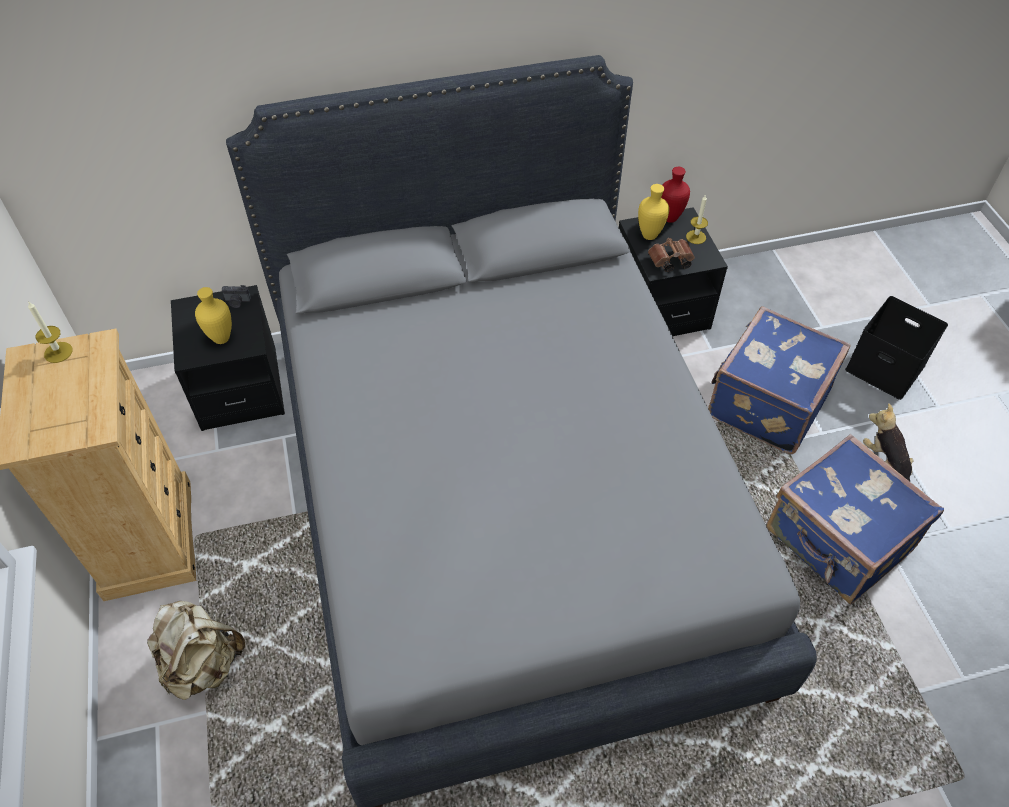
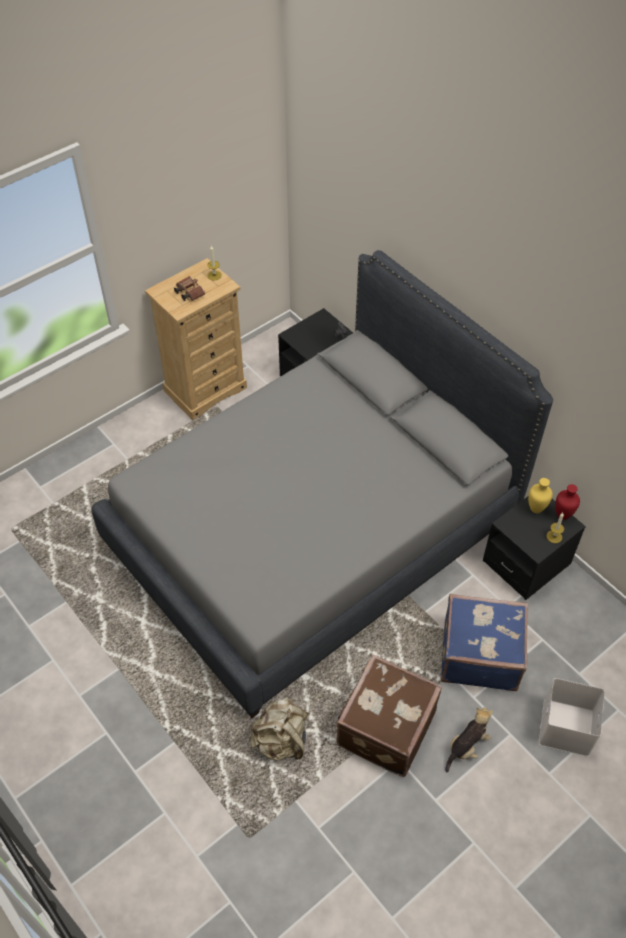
camera: 65 degrees right, 0 degrees up
beige backpack [147,601,245,700] -> beige backpack moved to [251,698,308,760]
yellow vase [195,287,232,344] -> none
brown binoculars [648,238,695,272] -> brown binoculars moved to [174,276,205,301]
blue suitcase [766,434,944,605] -> brown suitcase [336,655,442,777]
black storage box [845,296,948,400] -> white storage box [539,678,605,757]

